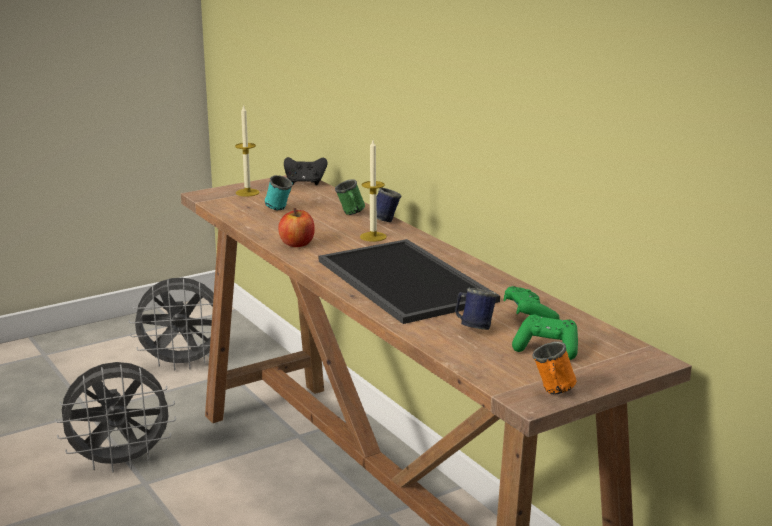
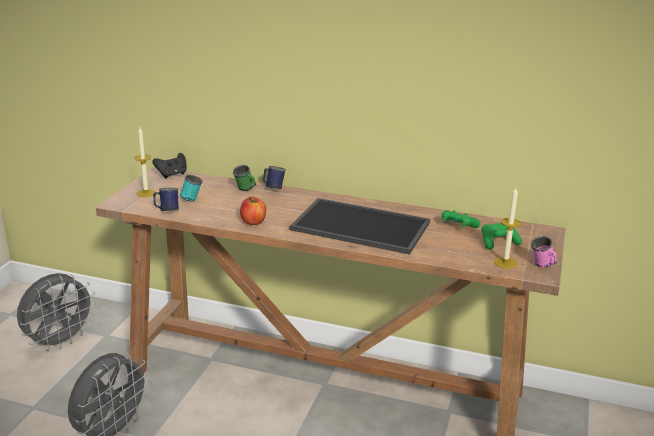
camera: 40 degrees left, 5 degrees up
candle [360,140,387,242] -> candle moved to [494,188,521,269]
blue mug [455,288,497,330] -> blue mug moved to [153,187,179,211]
orange mug [533,341,577,394] -> pink mug [531,236,557,268]

